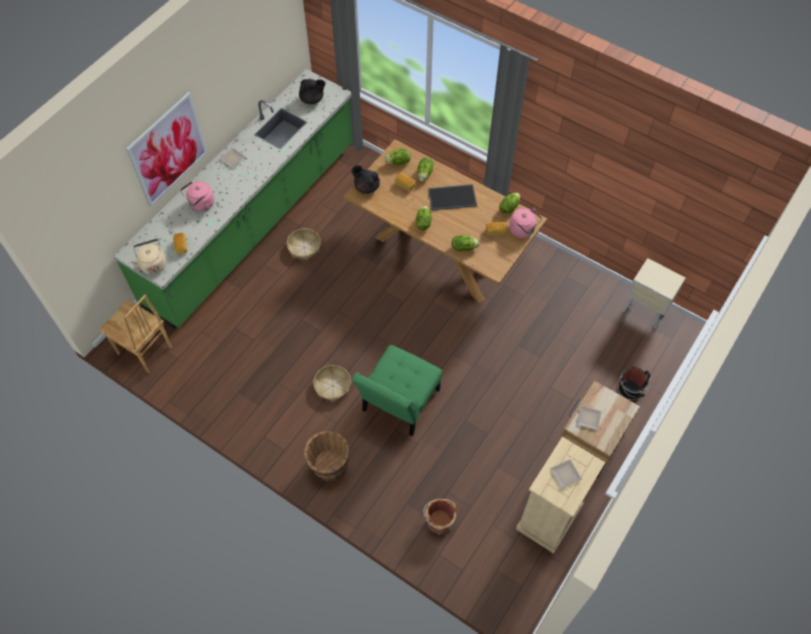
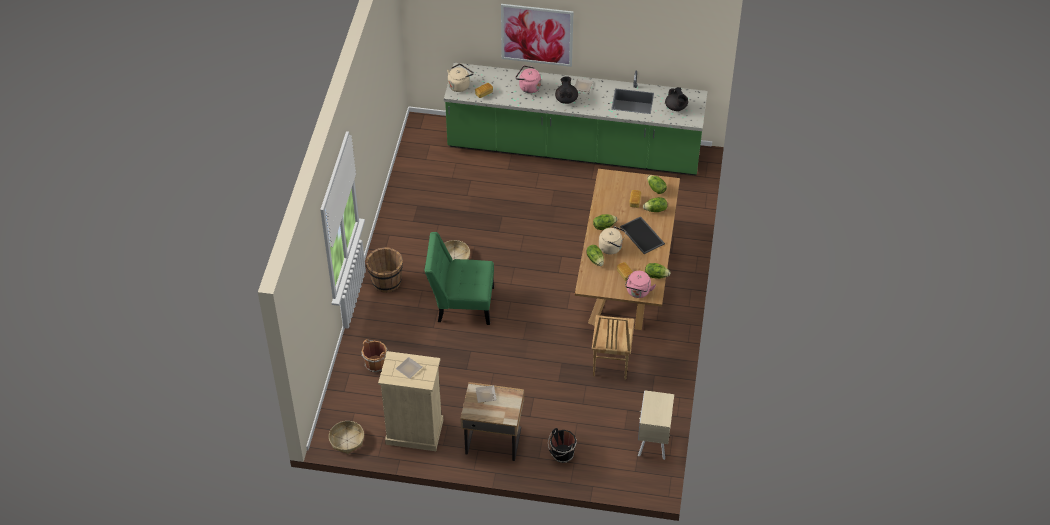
camera: 65 degrees right, 10 degrees down
brown chair [99,295,172,373] -> brown chair moved to [592,315,635,380]
basket [287,229,321,260] -> basket moved to [329,421,364,454]
black teapot [351,165,380,194] -> black teapot moved to [555,76,578,104]
none -> beige kettle [599,226,626,255]

